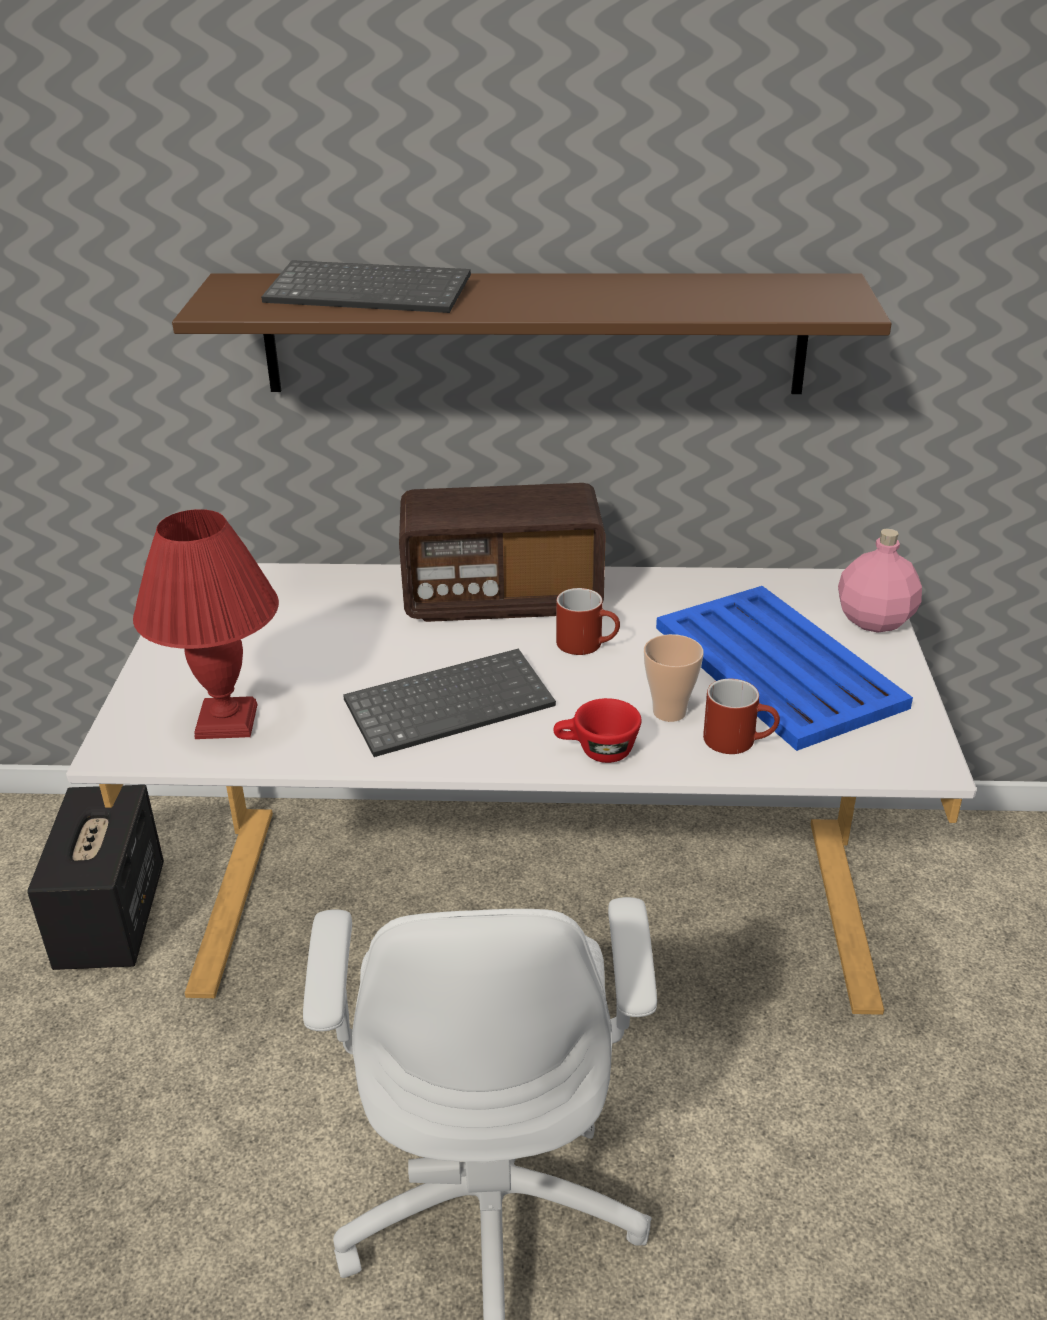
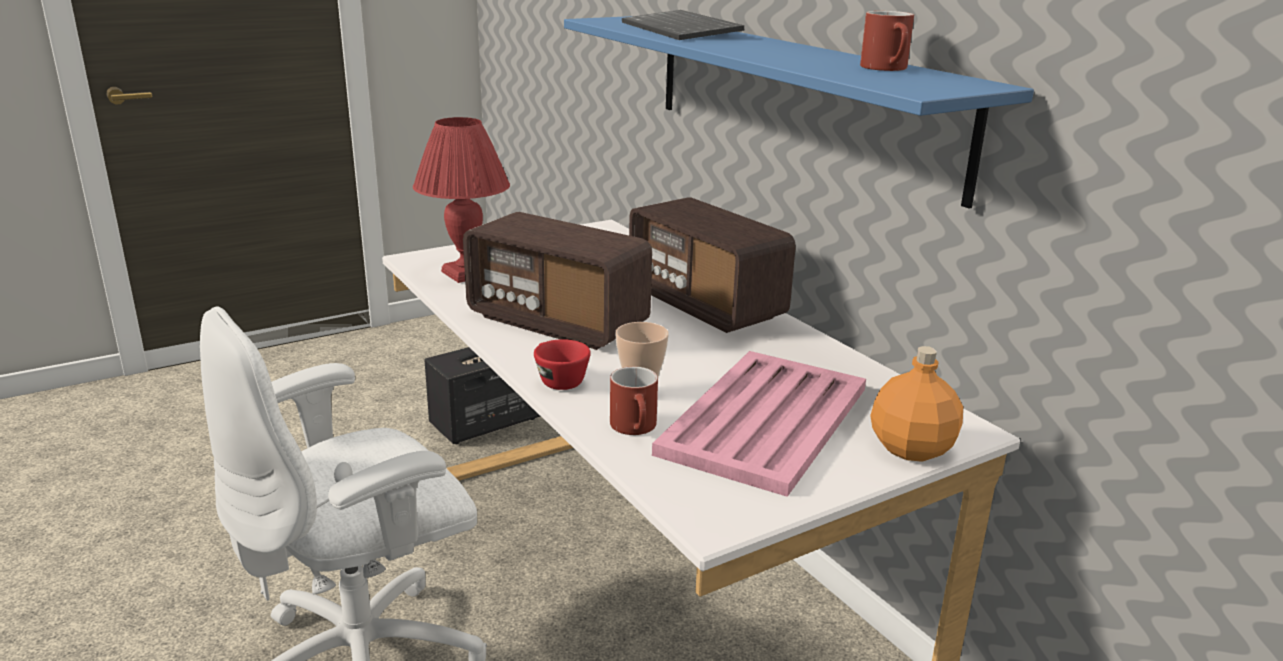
camera: 55 degrees right, 10 degrees down
brown shelf [172,273,892,394] -> blue shelf [564,16,1034,209]
keyboard [343,648,556,757] -> radio [463,212,652,350]
red mug [556,588,620,655] -> red mug moved to [860,11,914,71]
blue tray [656,586,913,751] -> pink tray [652,351,866,497]
pink bottle [838,528,922,633] -> orange bottle [870,346,963,462]

